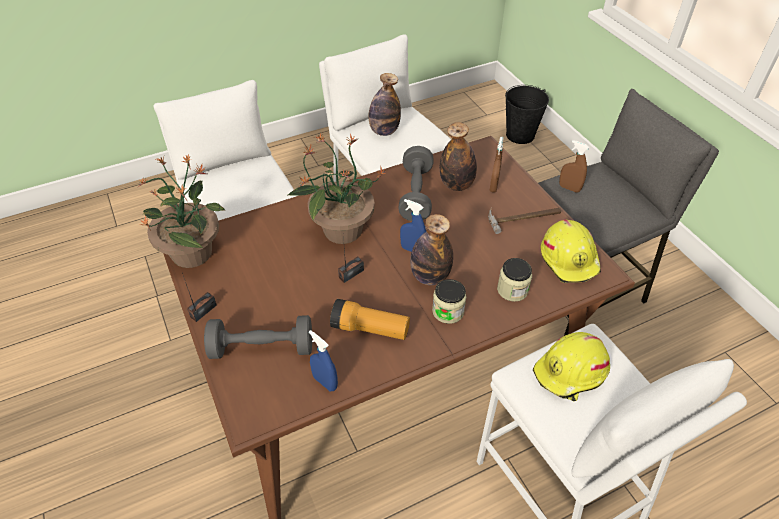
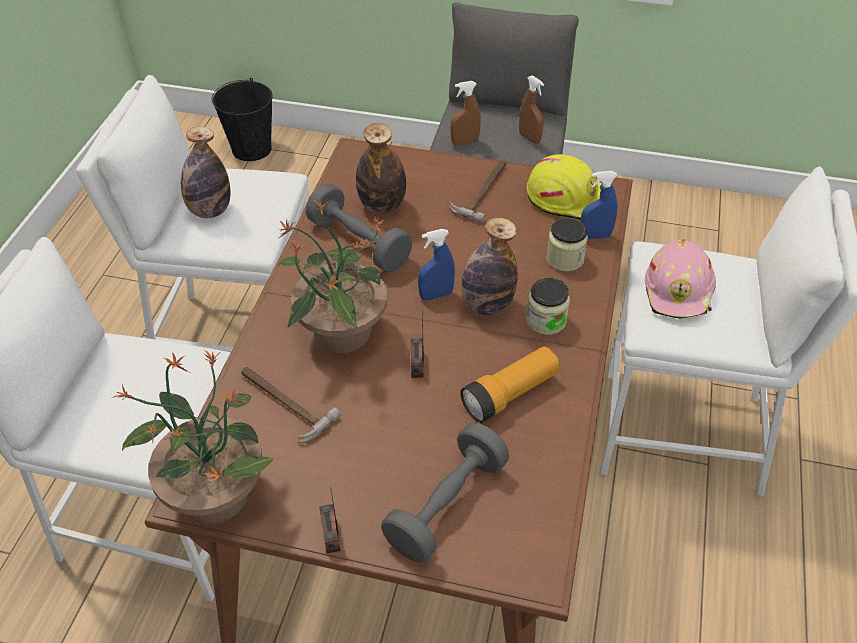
camera: 50 degrees left, 0 degrees up
blue spray bottle [309,330,338,391] -> blue spray bottle moved to [580,171,618,239]
brown spray bottle [489,137,504,193] -> brown spray bottle moved to [519,75,544,144]
yellow hard hat [533,332,610,401] -> pink hard hat [645,239,716,319]
none -> hammer [241,367,341,443]

